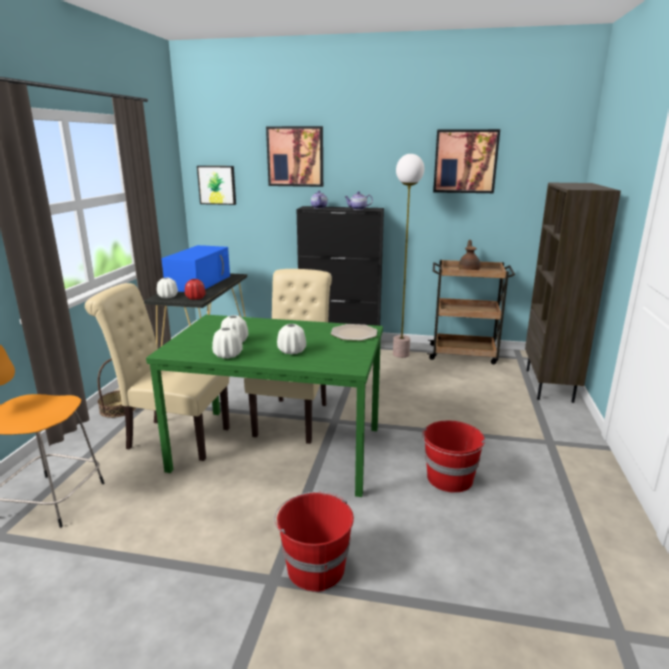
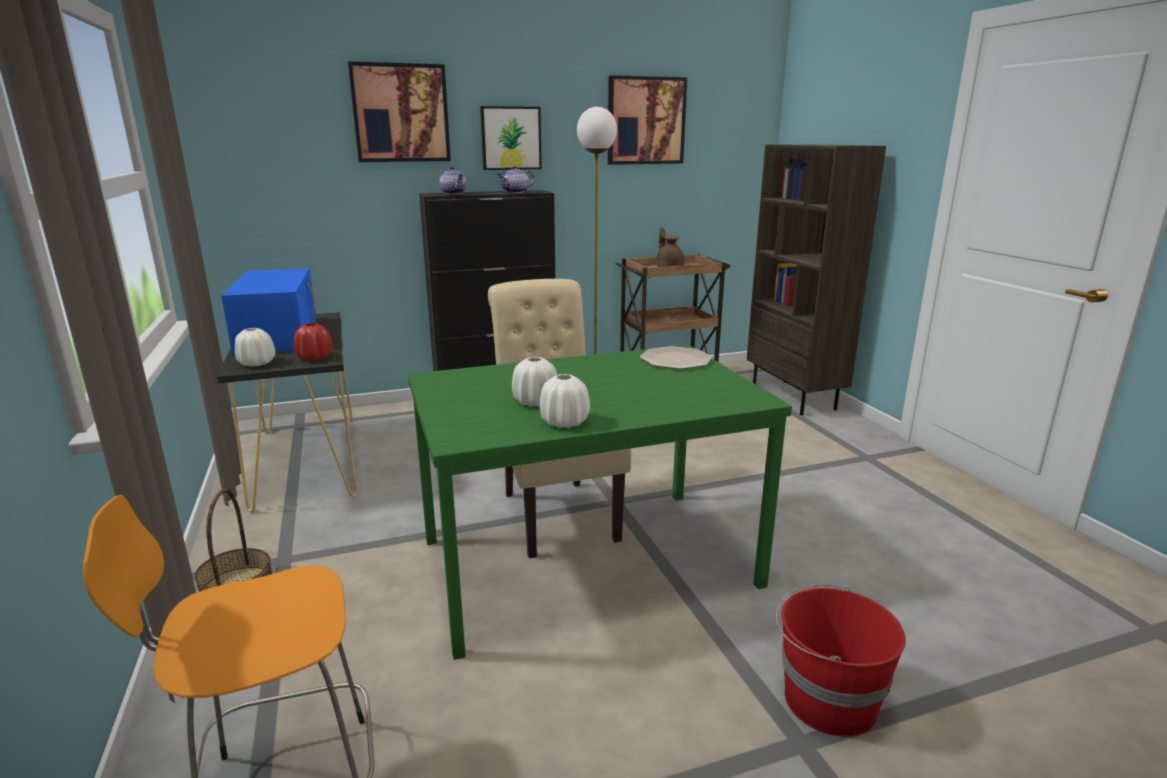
camera: 30 degrees left, 0 degrees up
beige chair [85,283,230,461] -> none
picture [197,166,236,205] -> picture moved to [480,106,542,170]
white vase [277,324,306,355] -> none
red bucket [422,420,485,493] -> none

